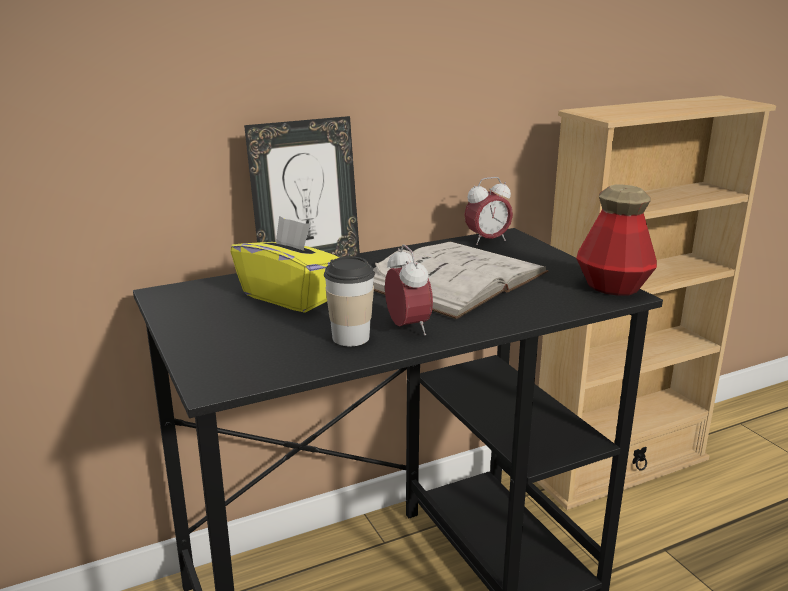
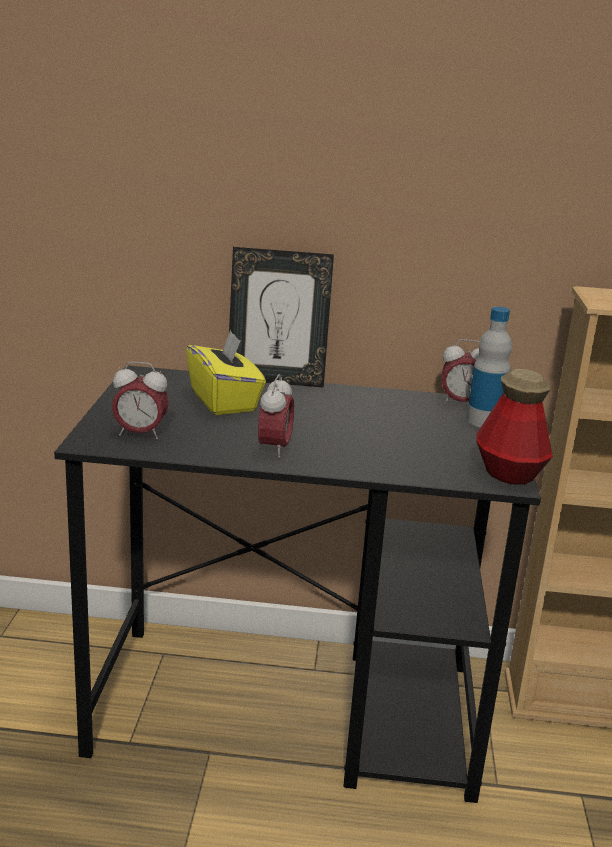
camera: 30 degrees right, 0 degrees up
cup [324,256,375,346] -> none
white book [373,242,549,319] -> none
none -> alarm clock [112,361,169,440]
none -> bottle [467,307,512,428]

